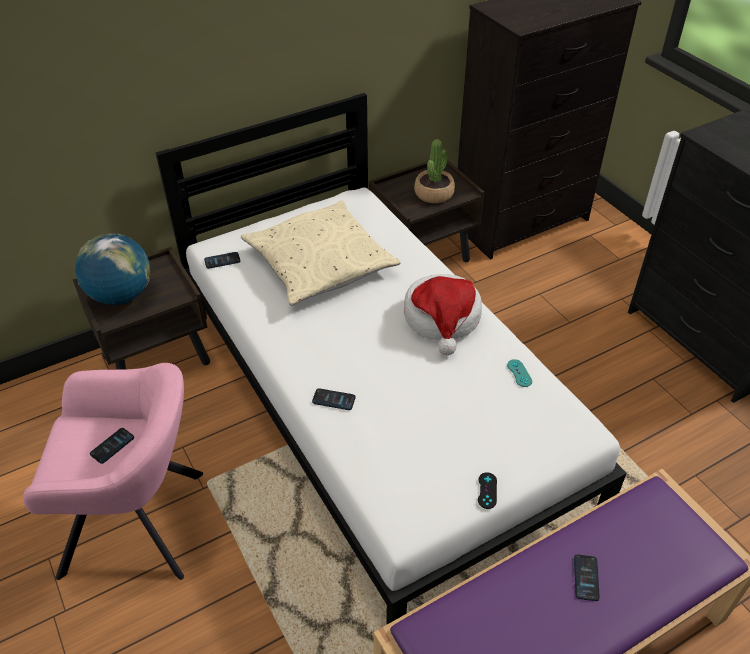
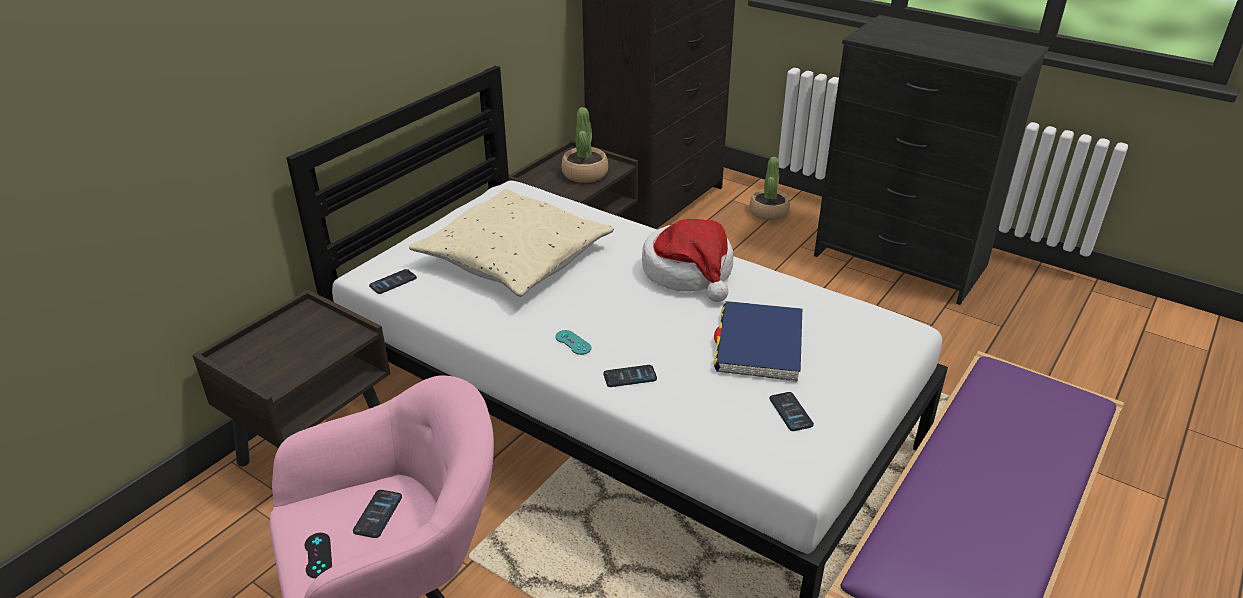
camera: 25 degrees left, 10 degrees down
globe [75,233,150,305] -> none
black game controller [478,472,497,509] -> black game controller moved to [304,533,332,578]
turquoise game controller [507,359,532,387] -> turquoise game controller moved to [556,330,591,355]
phone [574,554,600,601] -> phone moved to [770,392,814,431]
none -> blue book [713,301,802,382]
none -> potted plant [749,157,790,221]

